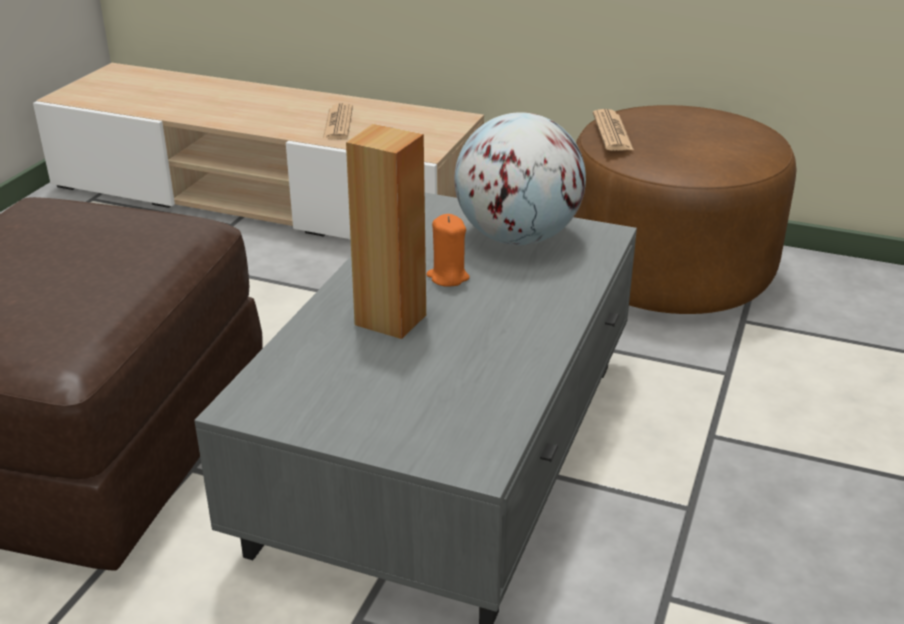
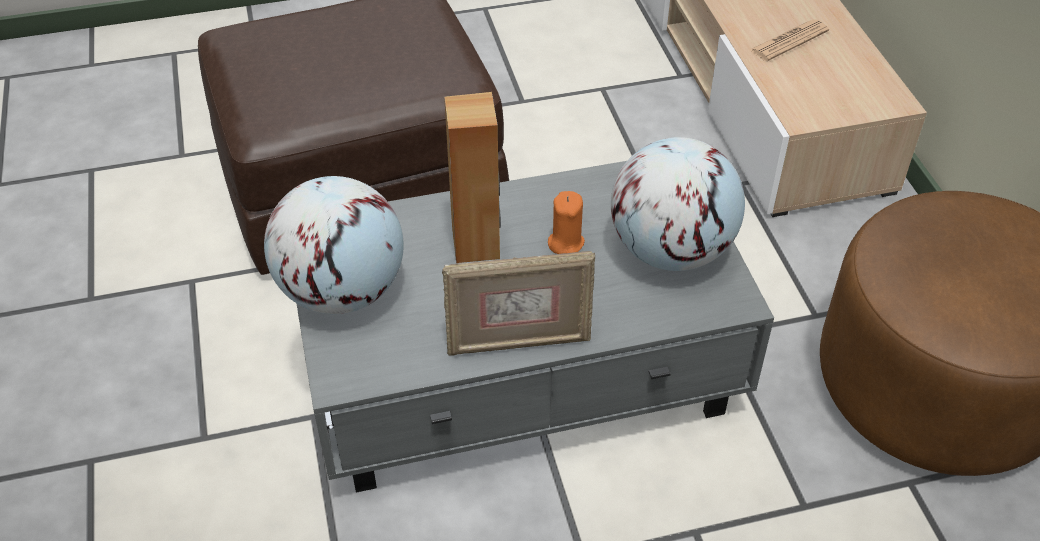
camera: 55 degrees right, 15 degrees up
newspaper [593,109,634,151] -> none
none -> globe [264,176,404,314]
none -> picture frame [442,251,595,356]

